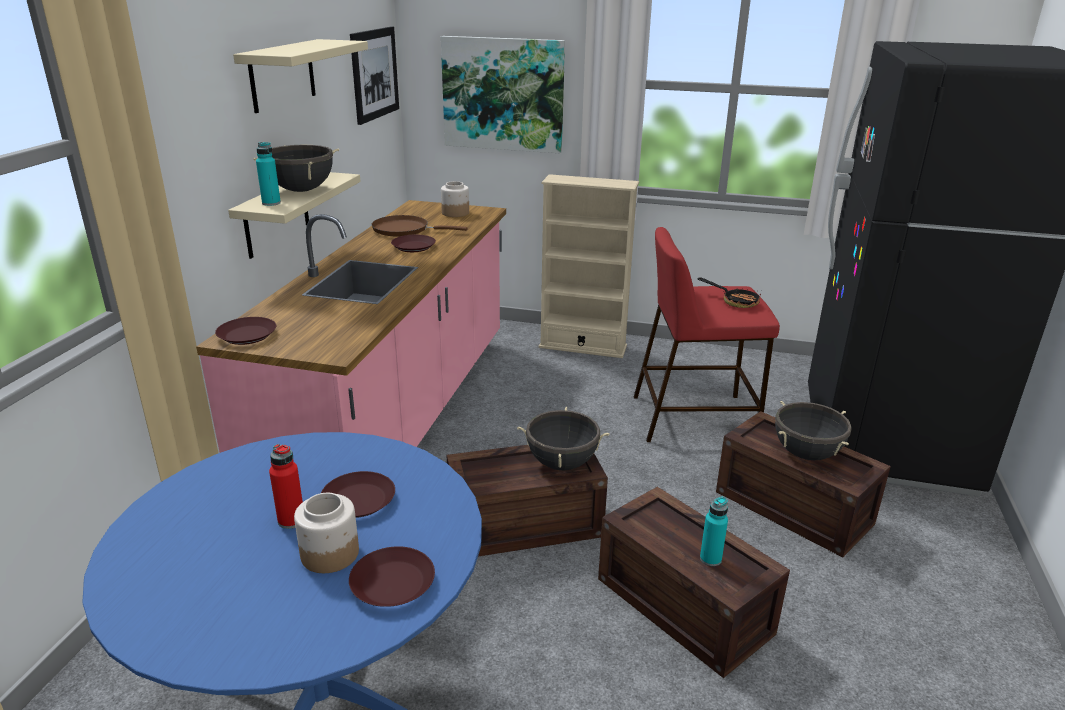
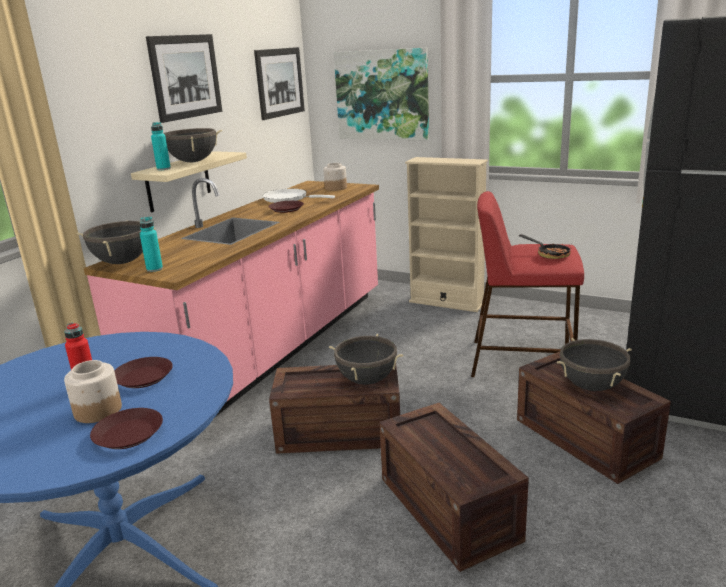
camera: 15 degrees right, 5 degrees down
brown plate [215,317,276,345] -> black cooking pot [77,220,155,264]
beige shelf [233,39,368,113] -> picture [146,34,222,123]
brown frying pan [371,215,467,236] -> white frying pan [263,189,335,203]
turquoise bottle [700,497,728,566] -> turquoise bottle moved to [140,216,163,272]

